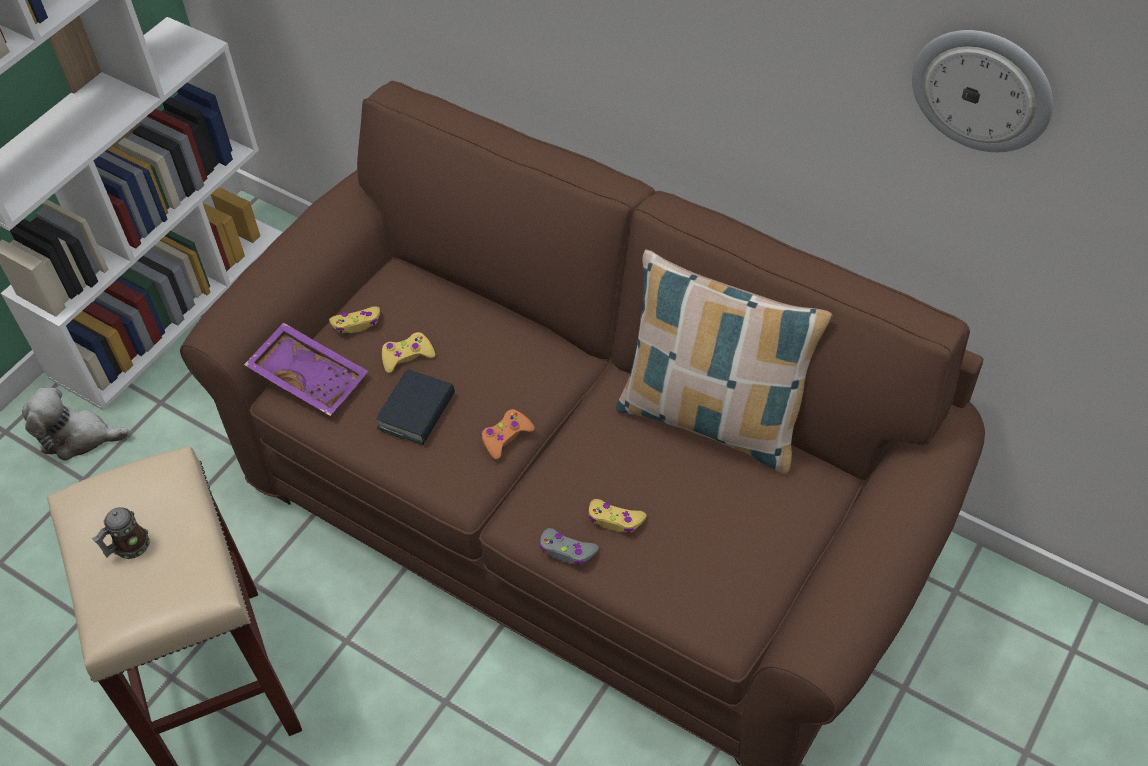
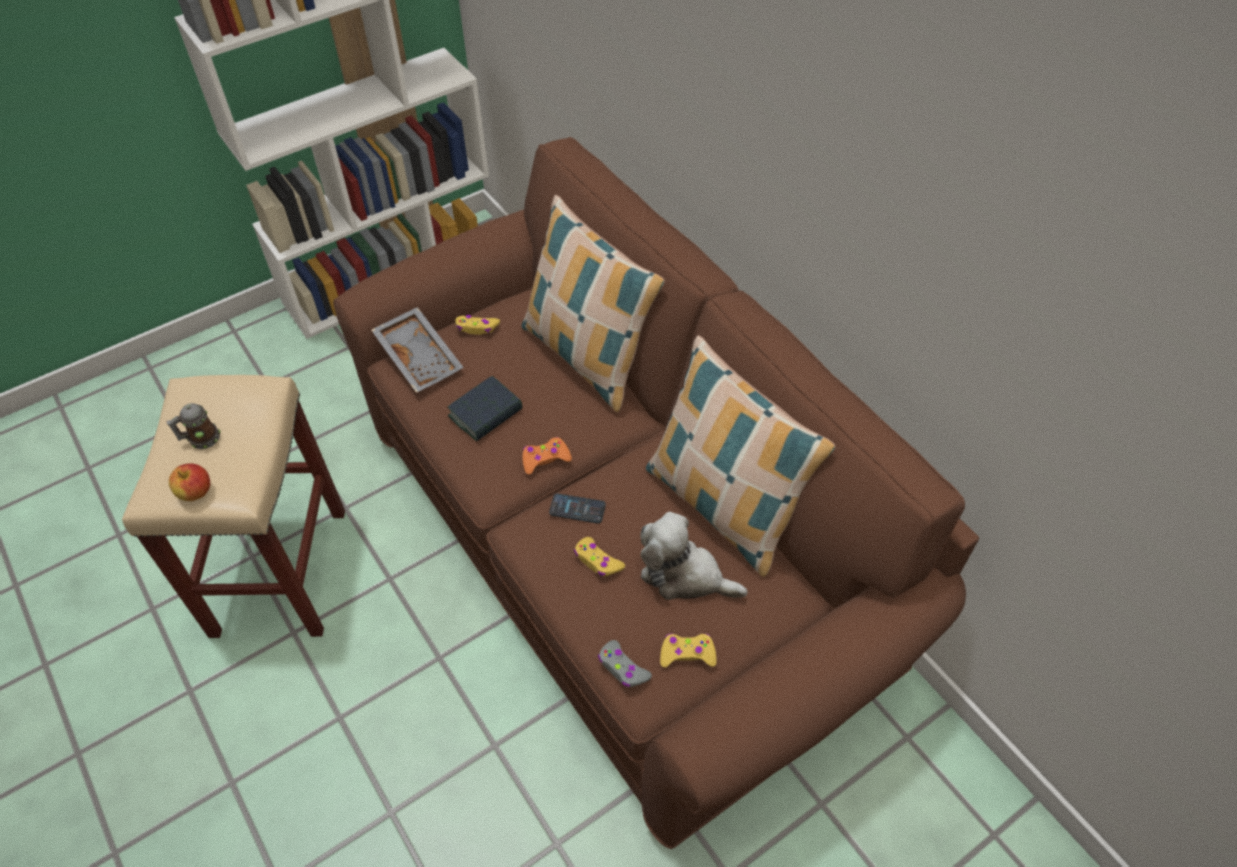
camera: 20 degrees right, 0 degrees up
plush toy [22,388,130,461] -> plush toy moved to [640,512,748,600]
purple tray [244,322,368,416] -> grey tray [371,307,464,393]
yellow game controller [382,332,435,373] -> yellow game controller moved to [660,634,717,667]
grey game controller [540,528,599,565] -> grey game controller moved to [598,640,652,687]
wall clock [912,30,1053,152] -> none
none -> apple [169,463,210,501]
none -> pillow [522,195,665,412]
none -> phone [549,493,606,523]

